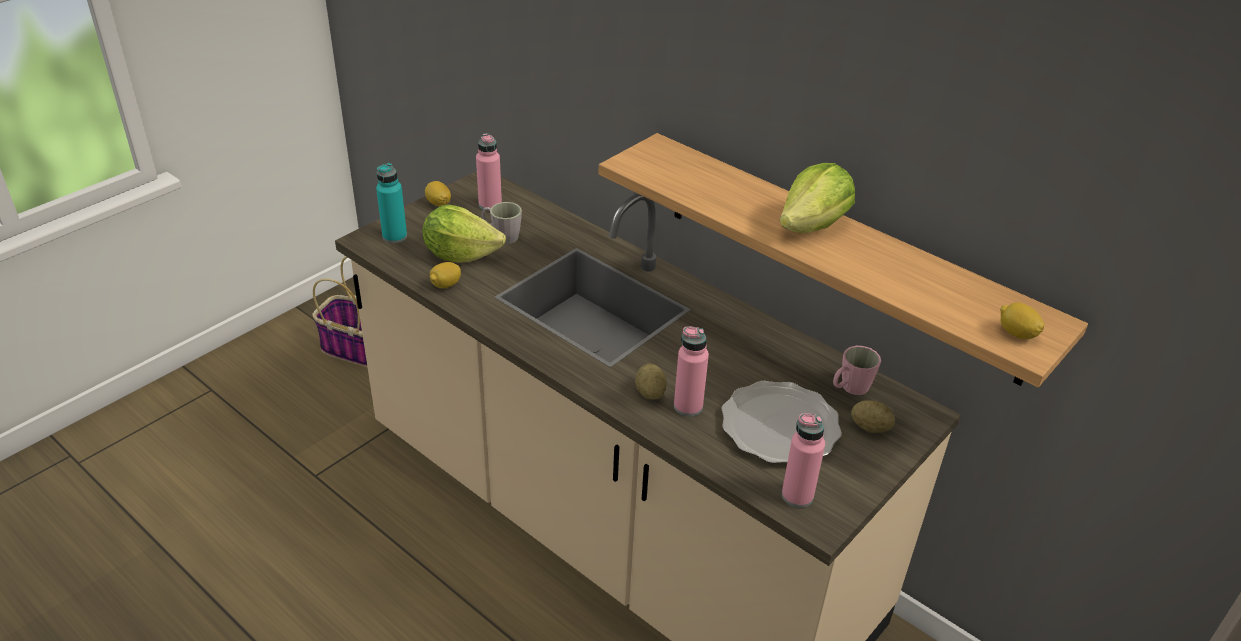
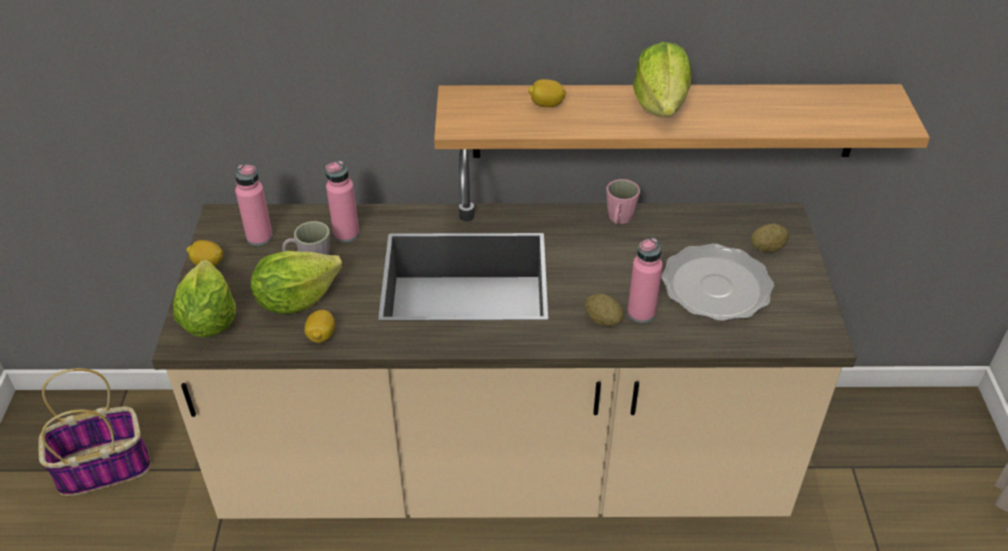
camera: 40 degrees left, 5 degrees up
turquoise bottle [376,163,407,243] -> lettuce [173,260,236,337]
pink bottle [782,413,825,508] -> pink bottle moved to [326,161,360,242]
pink mug [833,346,881,395] -> pink mug moved to [606,179,640,224]
lemon [1000,302,1044,339] -> lemon moved to [528,79,566,107]

